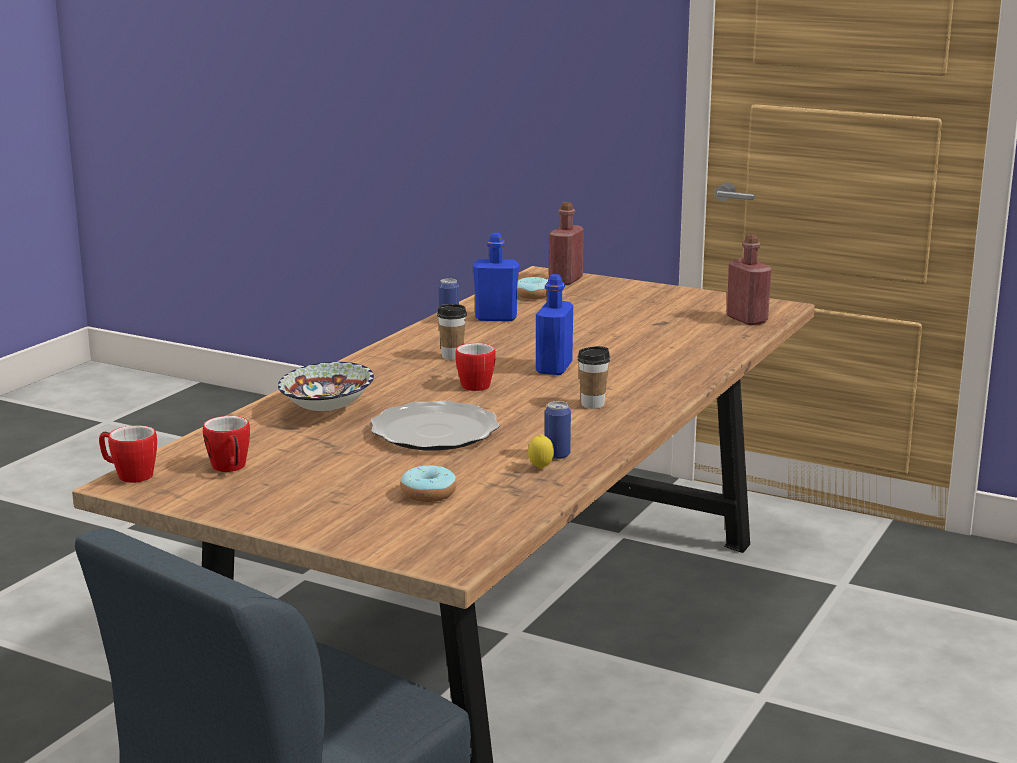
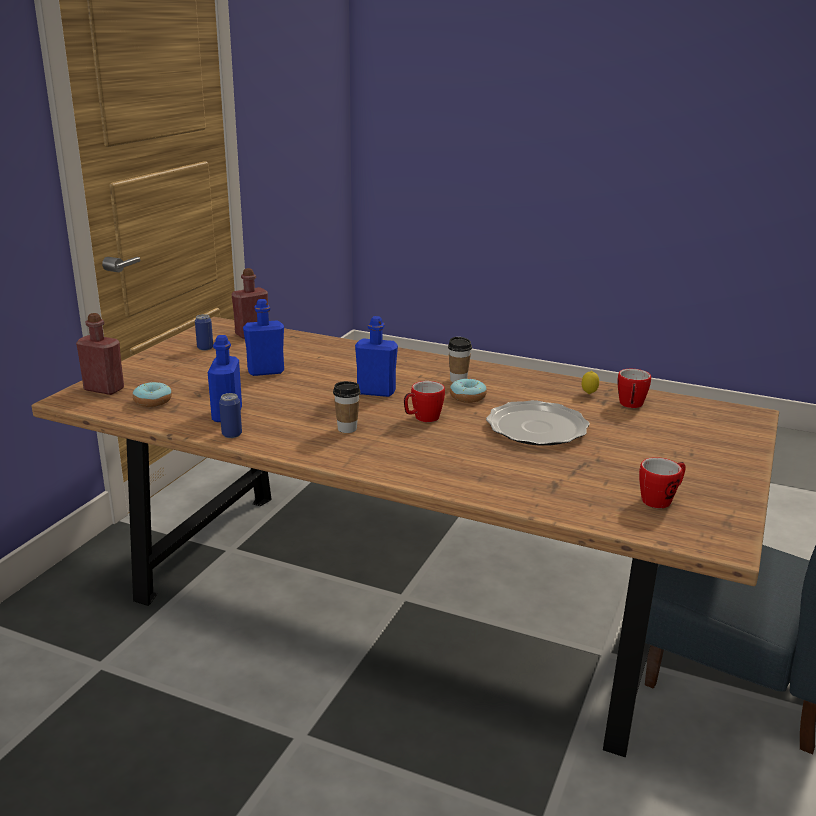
camera: 95 degrees left, 5 degrees up
mug [99,425,157,483] -> mug moved to [618,369,651,408]
bowl [278,362,374,411] -> none
donut [401,465,456,502] -> donut moved to [450,379,487,403]
can [545,401,571,459] -> can moved to [195,314,213,350]
none -> blue bottle [243,299,284,376]

